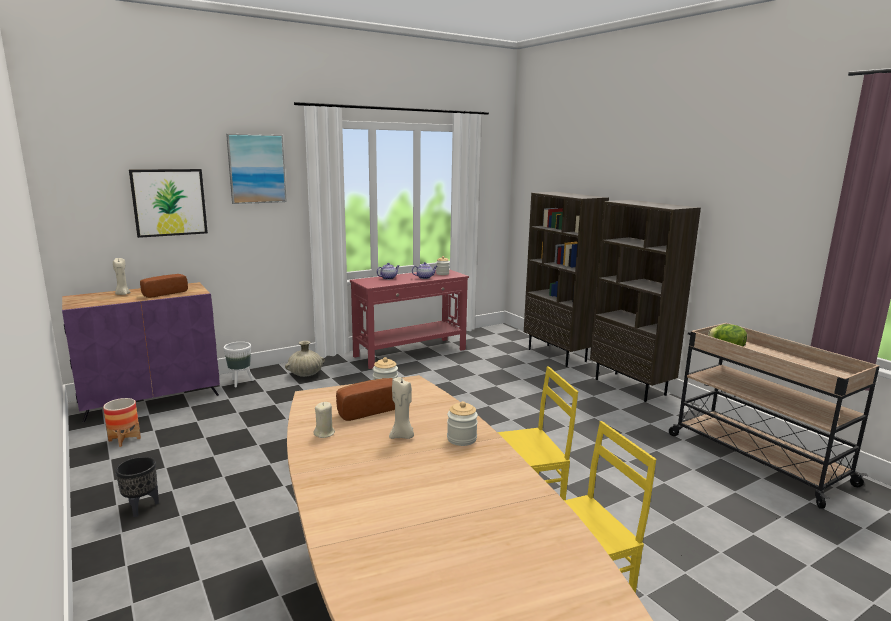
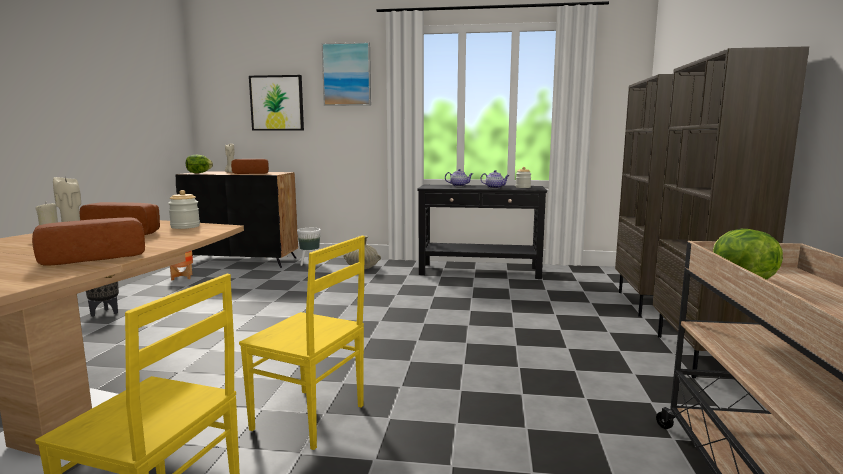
camera: 40 degrees right, 5 degrees down
purple cabinet [62,282,220,422] -> black cabinet [175,171,298,268]
red console table [350,269,469,369] -> black console table [417,185,547,279]
jar [447,401,478,446] -> bread [32,217,145,266]
none -> lettuce [186,155,213,173]

